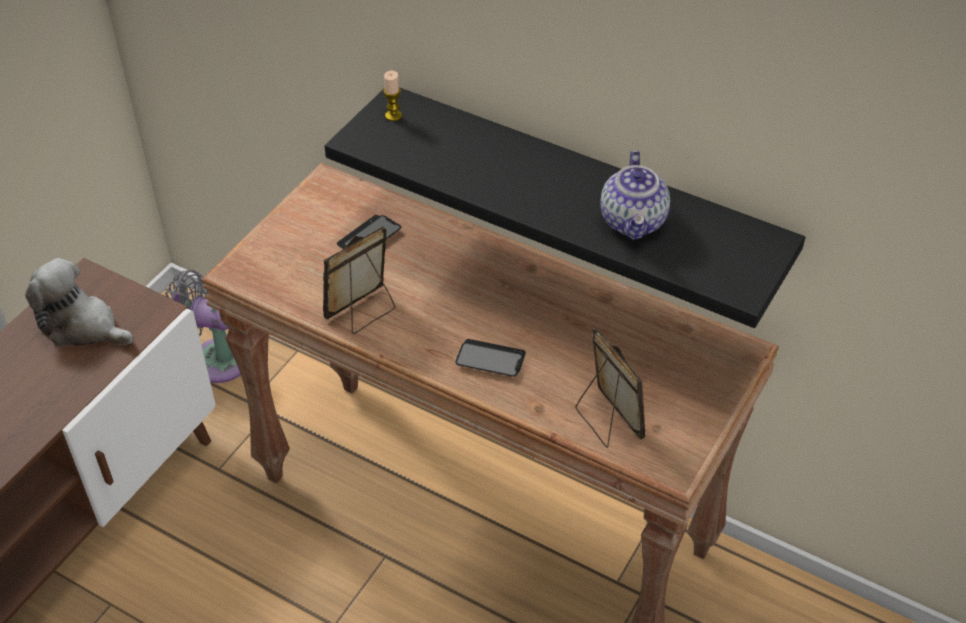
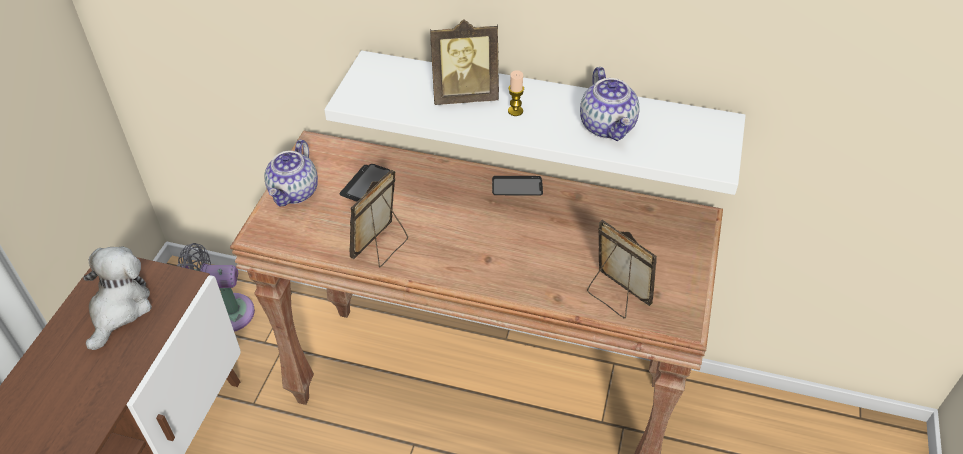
camera: 15 degrees left, 0 degrees up
plush toy [25,258,133,346] -> plush toy turned 90 degrees clockwise [83,247,152,350]
black shelf [324,88,805,328] -> white shelf [324,50,746,195]
candle [383,71,402,121] -> candle moved to [508,70,524,116]
phone [455,339,526,377] -> phone moved to [492,176,543,196]
none -> teapot [264,140,318,207]
none -> picture frame [430,20,499,105]

